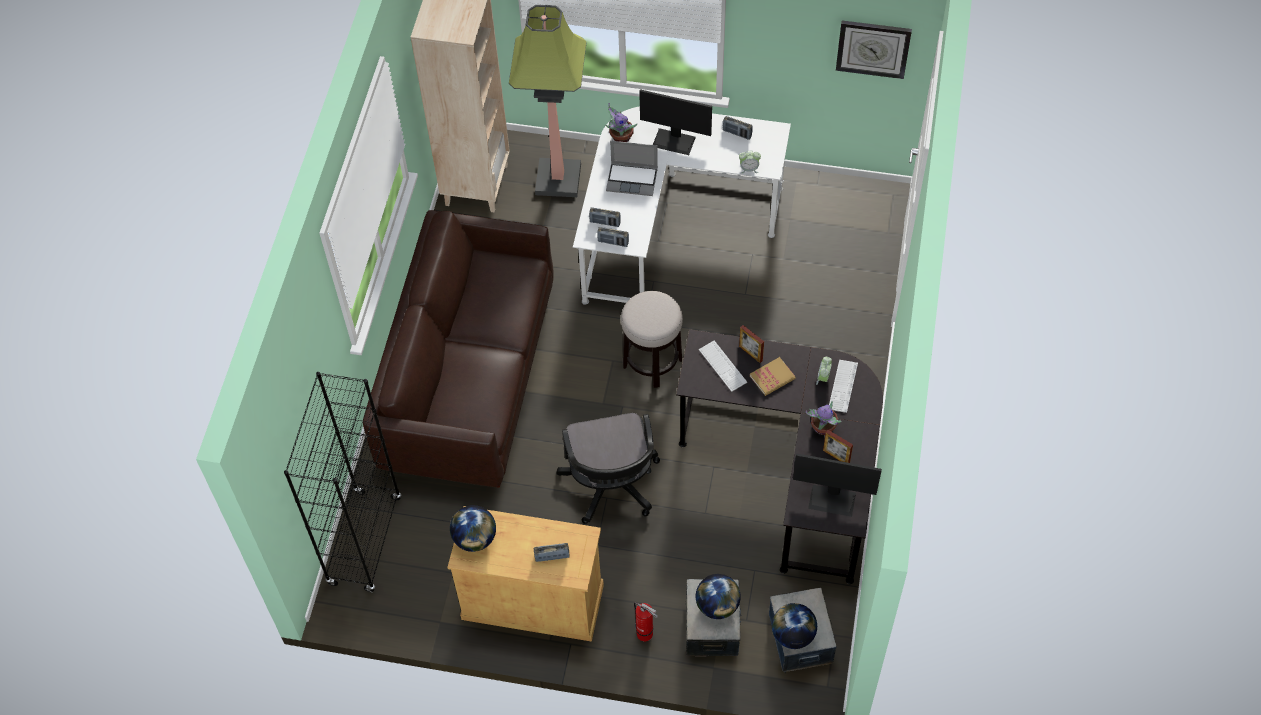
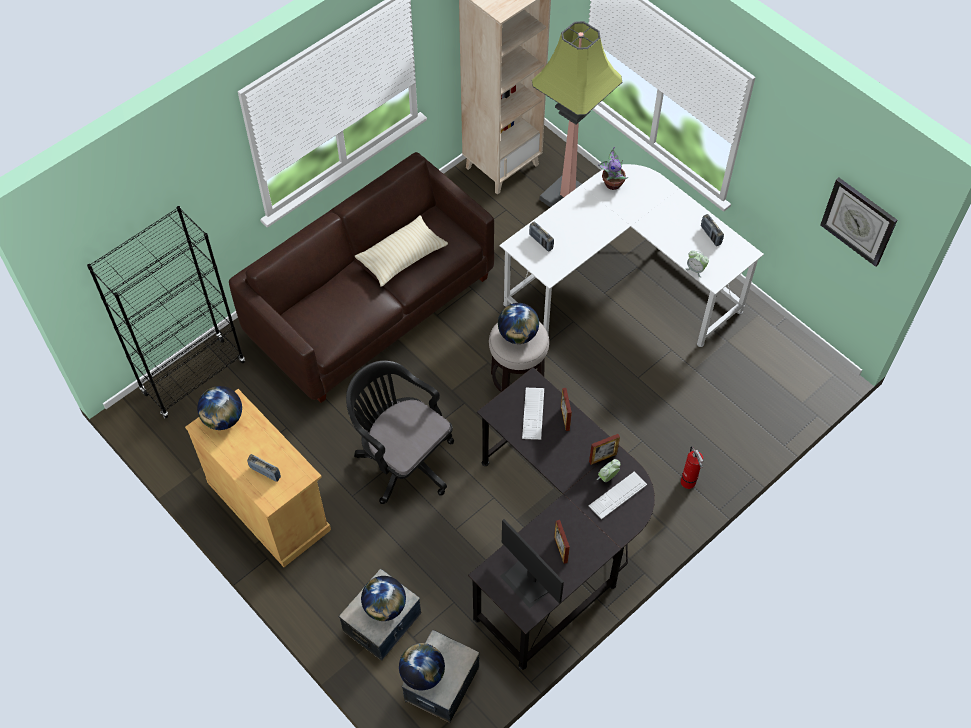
camera: 35 degrees right, 0 degrees up
black office chair [556,413,660,524] -> black office chair turned 105 degrees clockwise [346,361,454,504]
radio [597,227,629,247] -> none
laptop [606,141,658,196] -> none
fire extinguisher [634,602,658,641] -> fire extinguisher moved to [681,446,703,489]
monitor [639,89,712,155] -> none
book [750,357,796,396] -> none
potted plant [806,401,841,435] -> none
none -> beige pillow [355,216,448,287]
none -> globe [498,303,539,344]
none -> picture frame [589,434,620,465]

